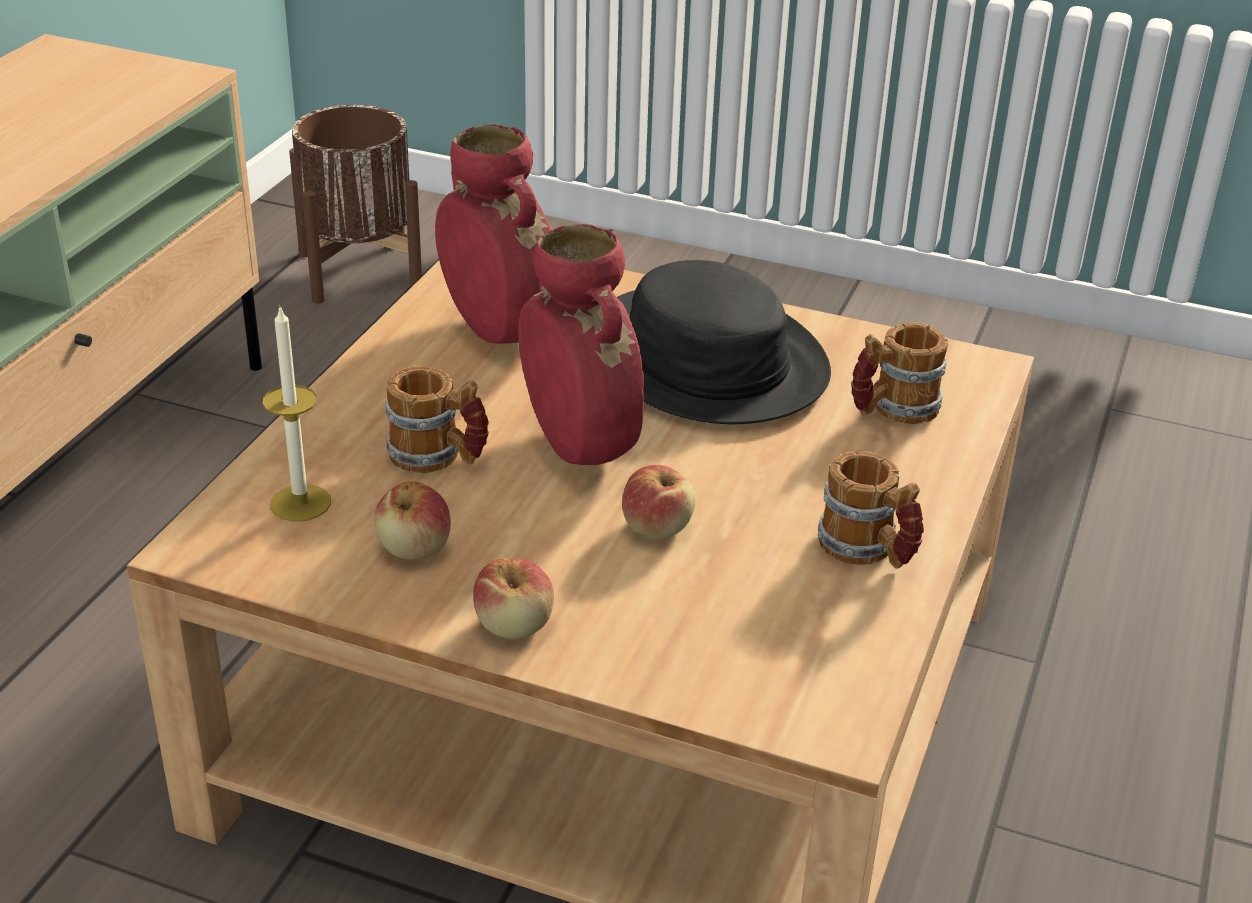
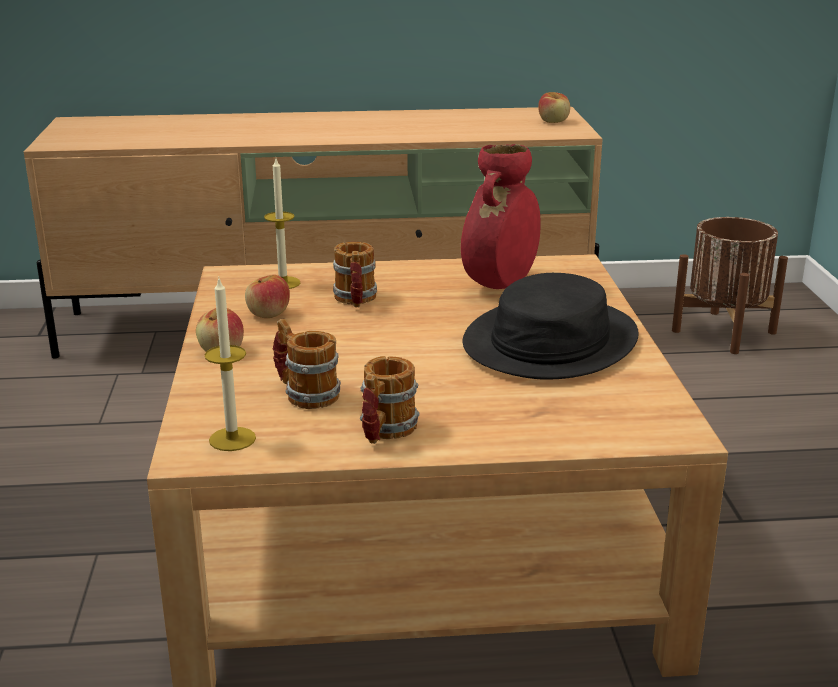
camera: 65 degrees right, 10 degrees down
red vase [518,224,644,465] -> none
apple [622,465,695,539] -> apple moved to [538,92,570,123]
mug [851,322,948,424] -> mug moved to [273,318,341,409]
none -> candle [205,279,256,451]

